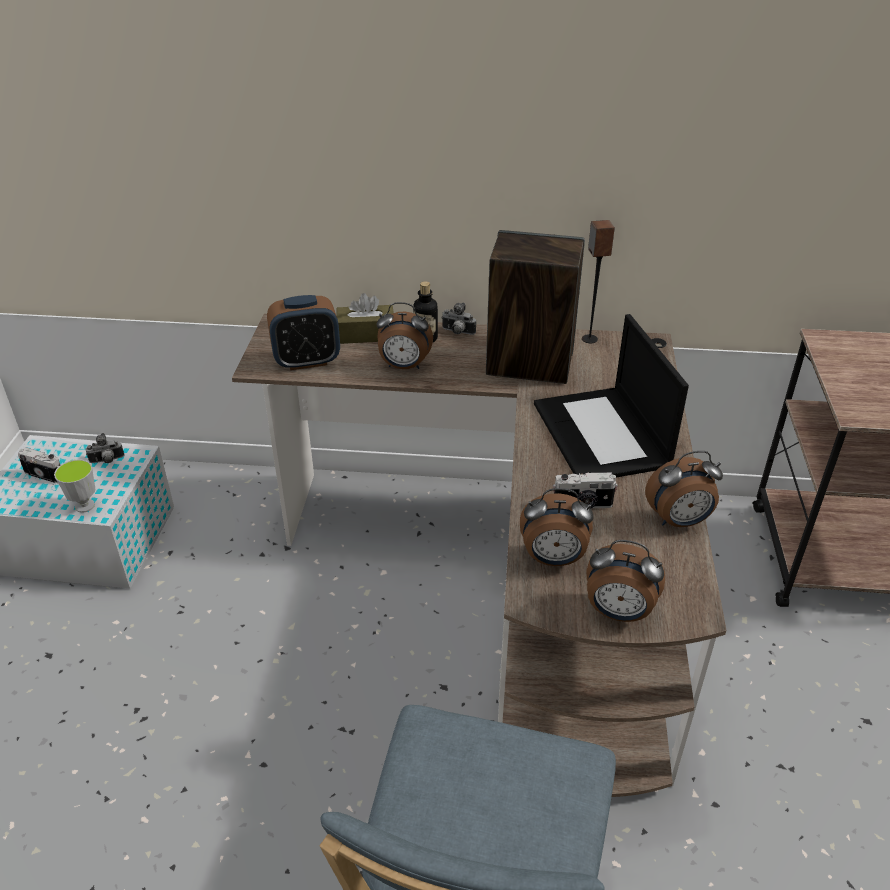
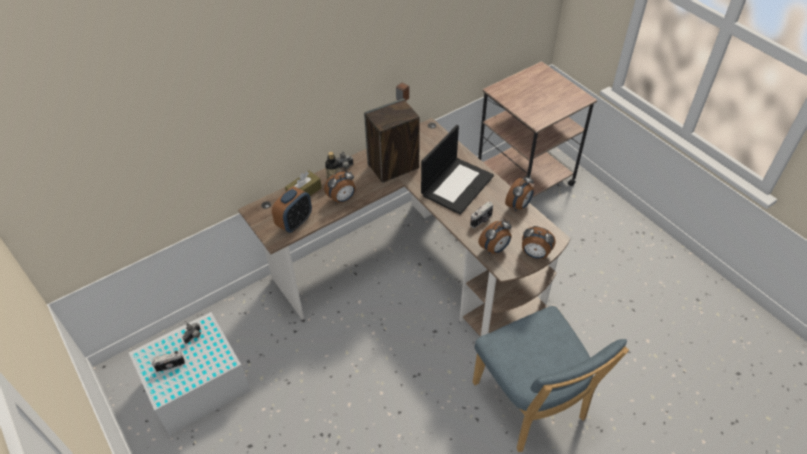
camera: 40 degrees left, 10 degrees up
cup [54,459,95,513] -> none
laptop [534,314,689,477] -> laptop turned 90 degrees counterclockwise [421,125,494,215]
alarm clock [586,540,665,622] -> alarm clock turned 45 degrees clockwise [522,226,556,259]

